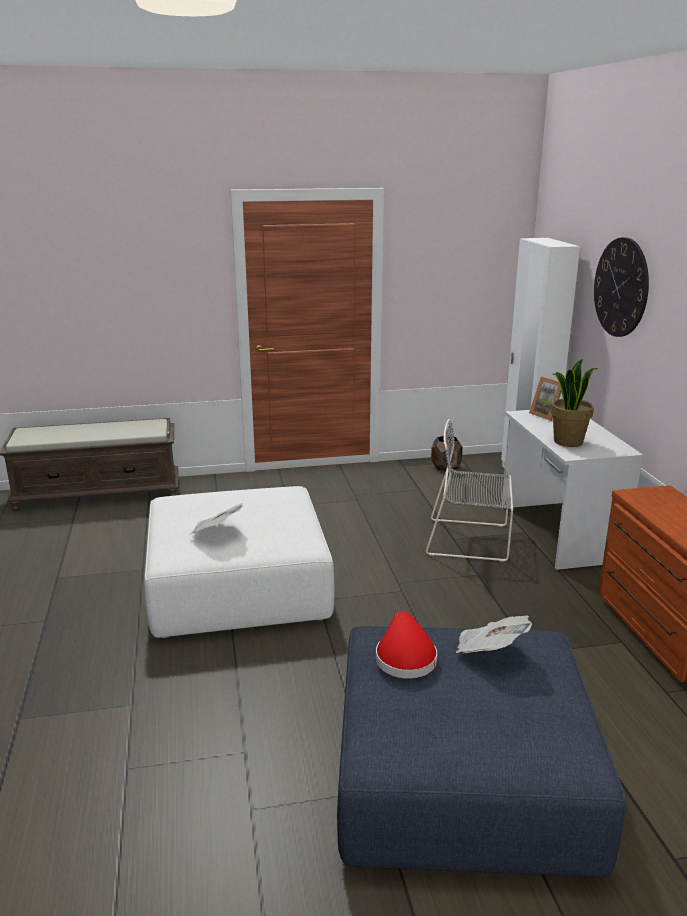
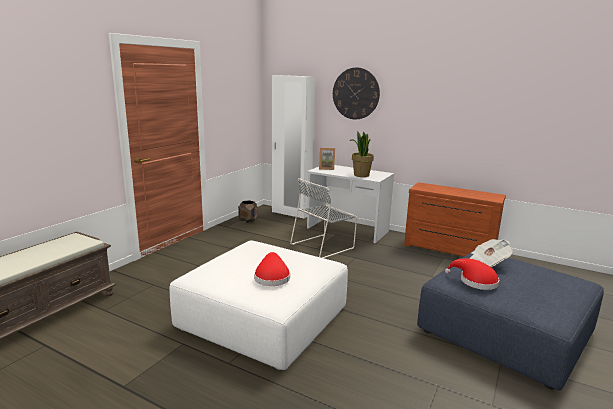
camera: 50 degrees left, 5 degrees down
newspaper [189,503,243,535] -> red hat [254,252,290,286]

